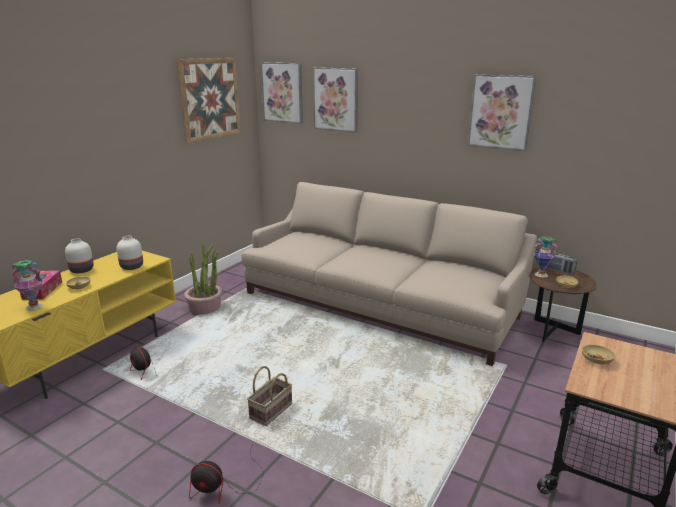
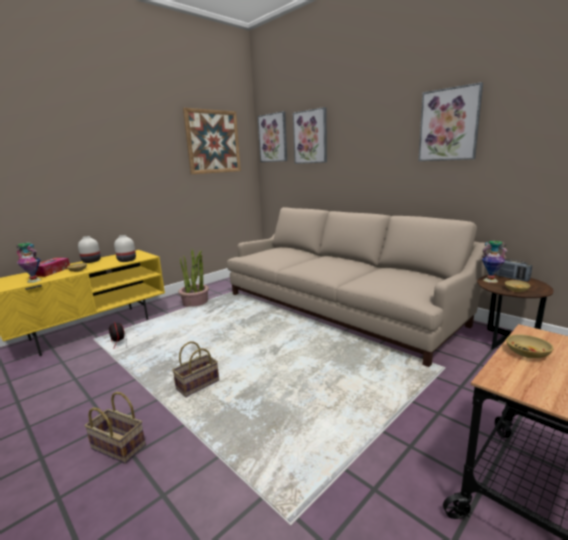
camera: 15 degrees right, 5 degrees down
fan [189,447,264,503] -> basket [85,392,146,464]

